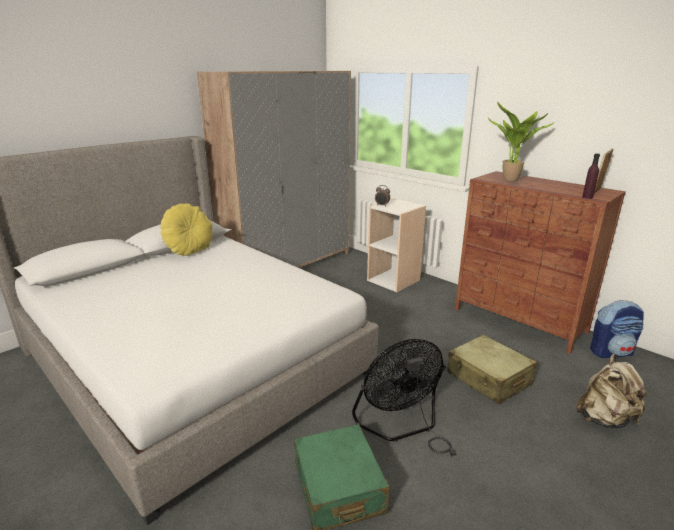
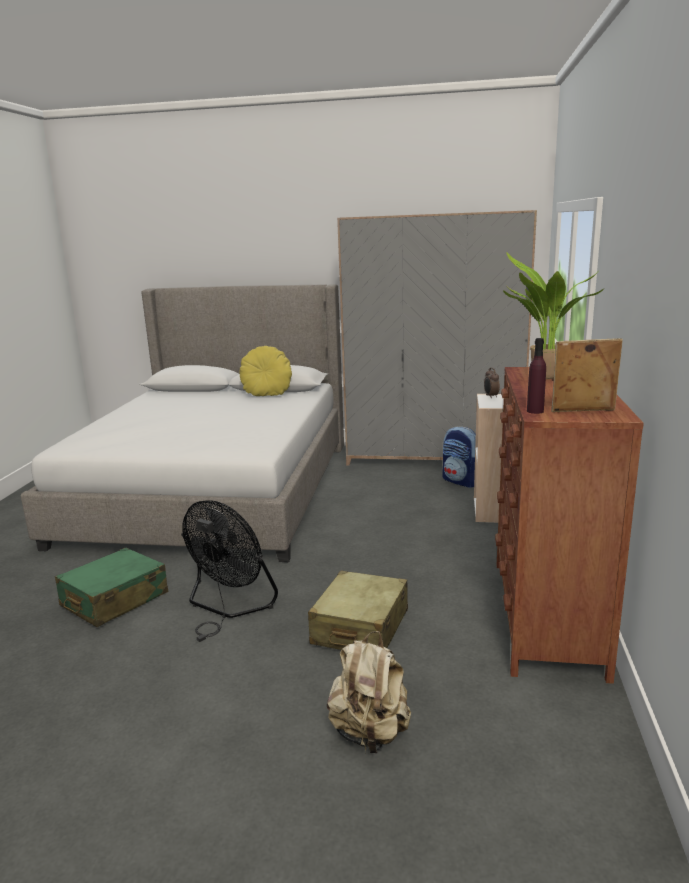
camera: 55 degrees right, 5 degrees down
backpack [590,300,644,358] -> backpack moved to [442,427,476,488]

